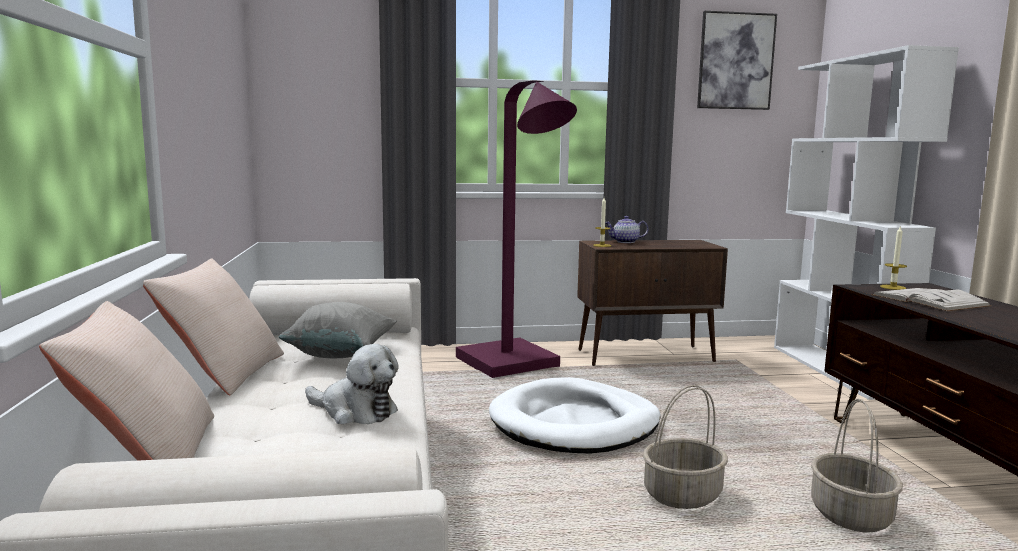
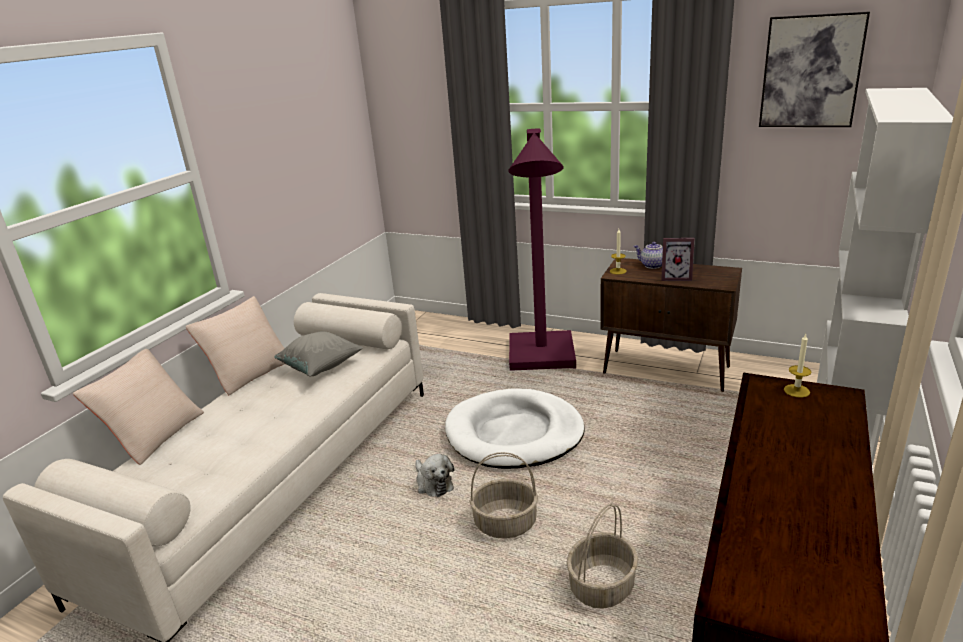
camera: 35 degrees right, 15 degrees up
plush toy [305,344,399,424] -> plush toy moved to [416,454,454,497]
white book [872,288,992,312] -> none
none -> picture frame [661,238,695,281]

